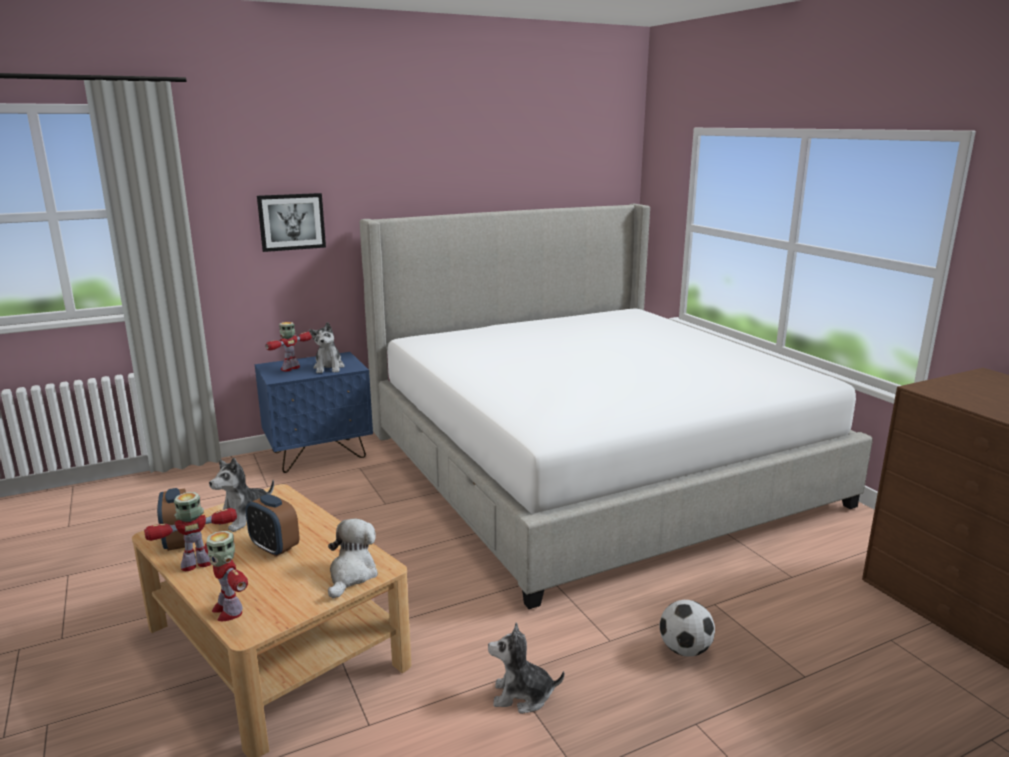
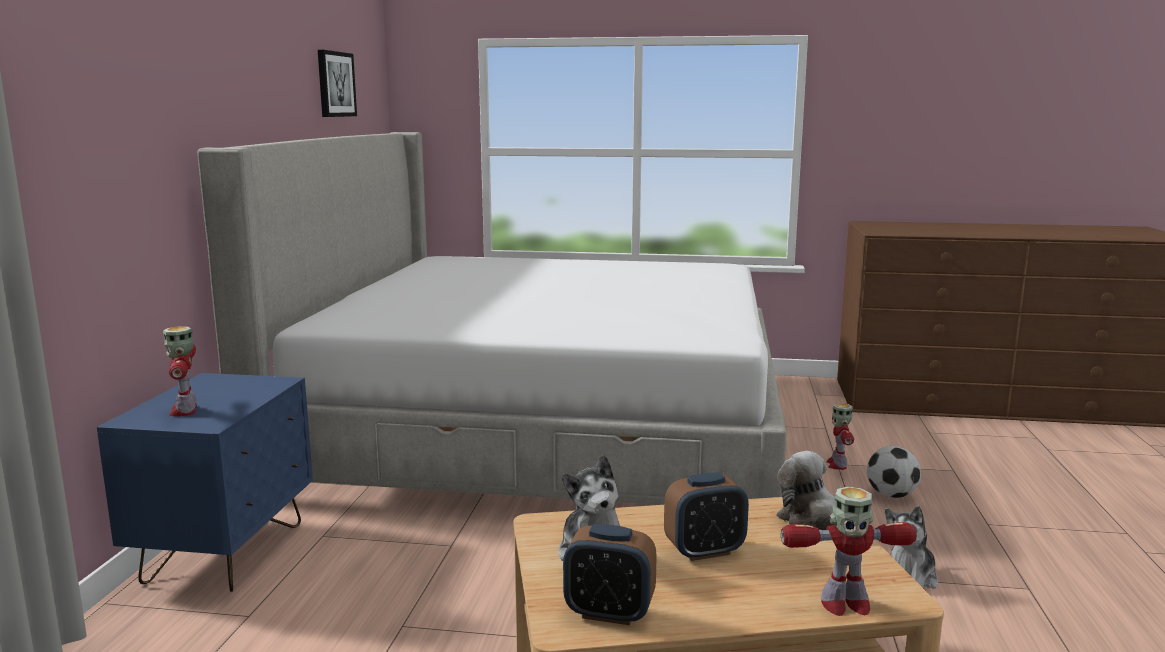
camera: 55 degrees left, 5 degrees down
toy robot [144,492,237,571] -> toy robot moved to [826,403,854,470]
picture [257,193,326,252] -> picture moved to [318,50,357,117]
plush toy [309,322,344,373] -> none

